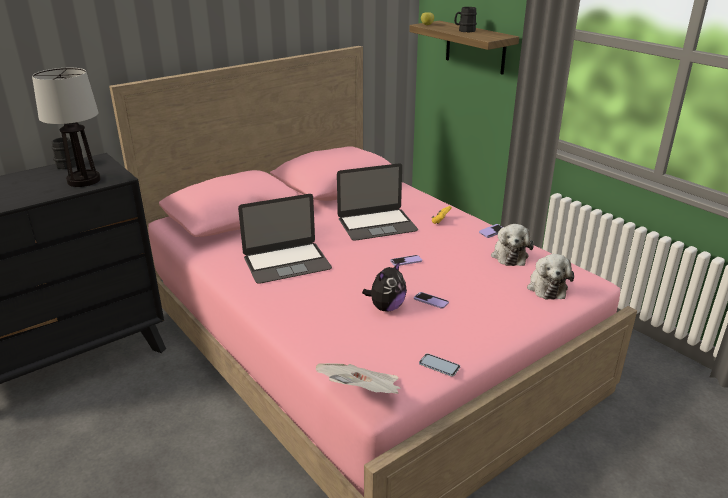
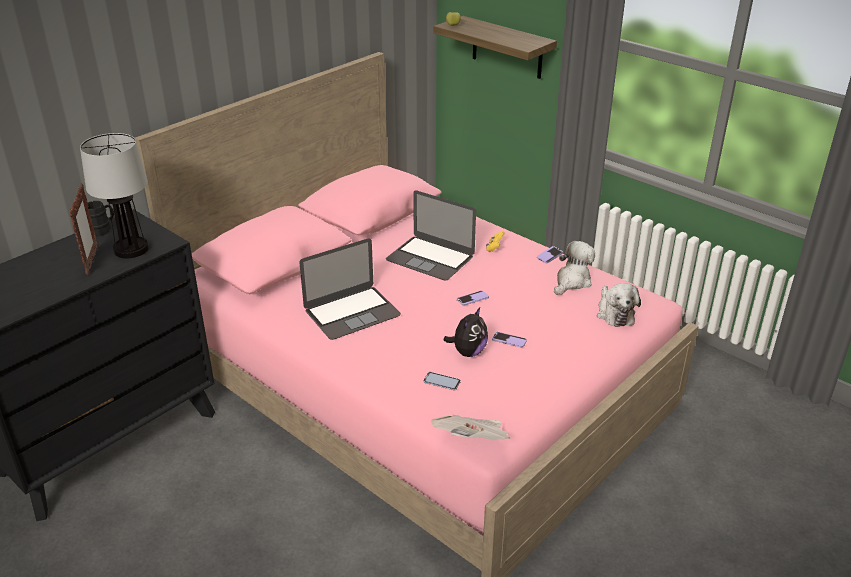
camera: 10 degrees left, 5 degrees up
laptop [337,163,418,241] -> laptop turned 60 degrees clockwise [386,190,476,281]
phone [419,353,460,377] -> phone moved to [423,372,461,390]
black mug [454,7,477,32] -> none
plush toy [491,224,534,266] -> plush toy turned 135 degrees counterclockwise [554,241,595,295]
none -> picture frame [70,183,98,275]

